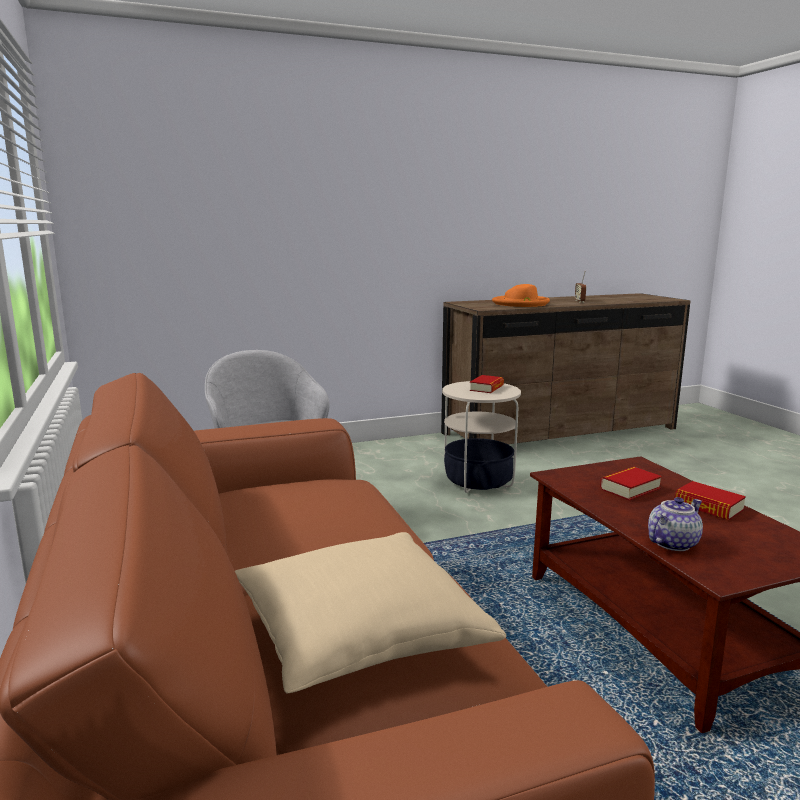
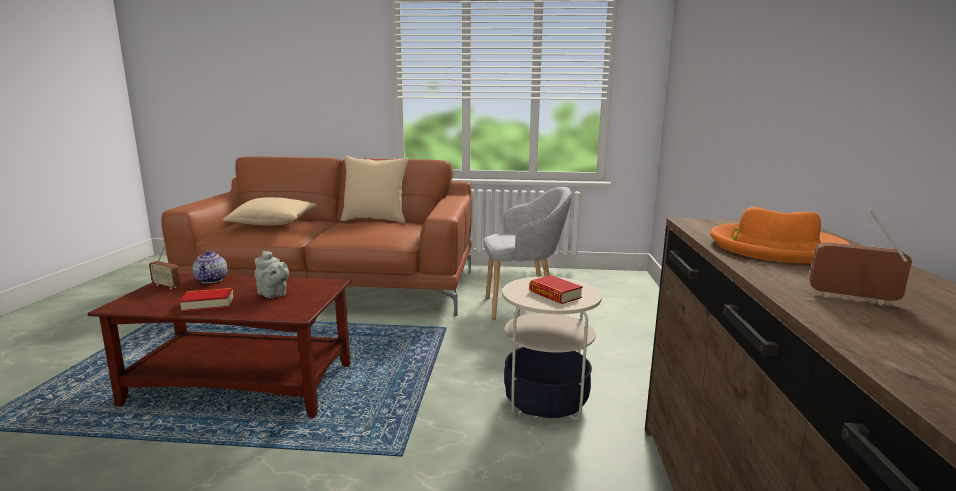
camera: 115 degrees right, 0 degrees up
book [600,467,662,501] -> grey teapot [255,251,289,298]
none -> radio [149,245,180,289]
none -> beige pillow [341,156,409,223]

